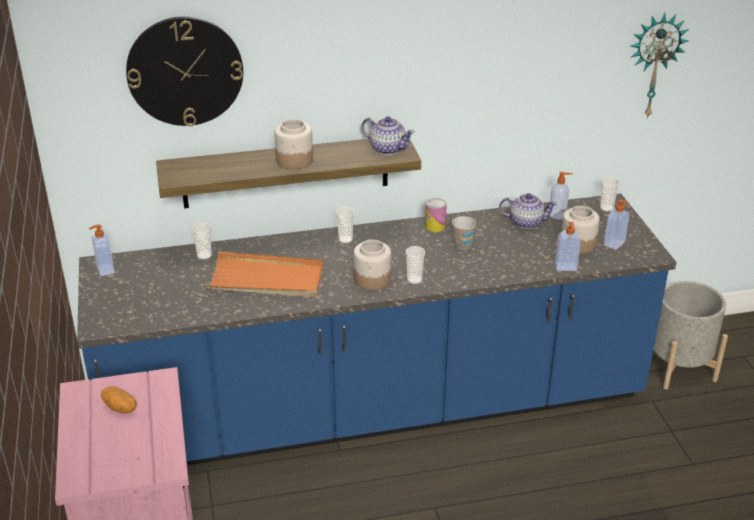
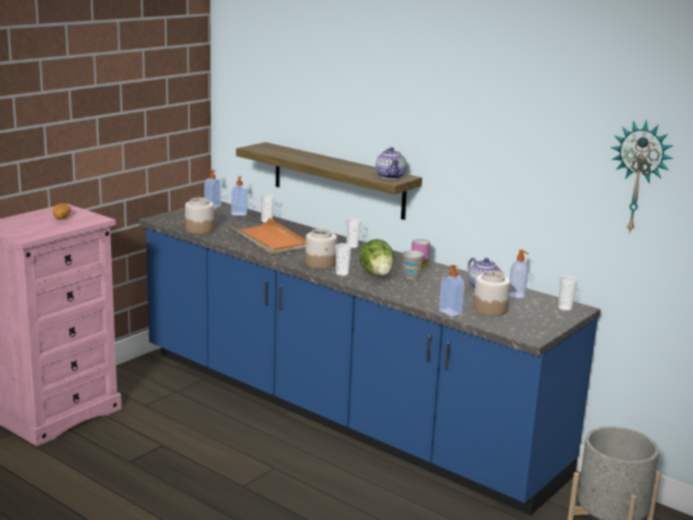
camera: 50 degrees right, 15 degrees down
wall clock [126,16,243,126] -> none
jar [274,119,313,169] -> jar moved to [185,197,214,234]
soap dispenser [604,199,629,250] -> soap dispenser moved to [231,176,247,216]
none -> lettuce [359,239,395,276]

